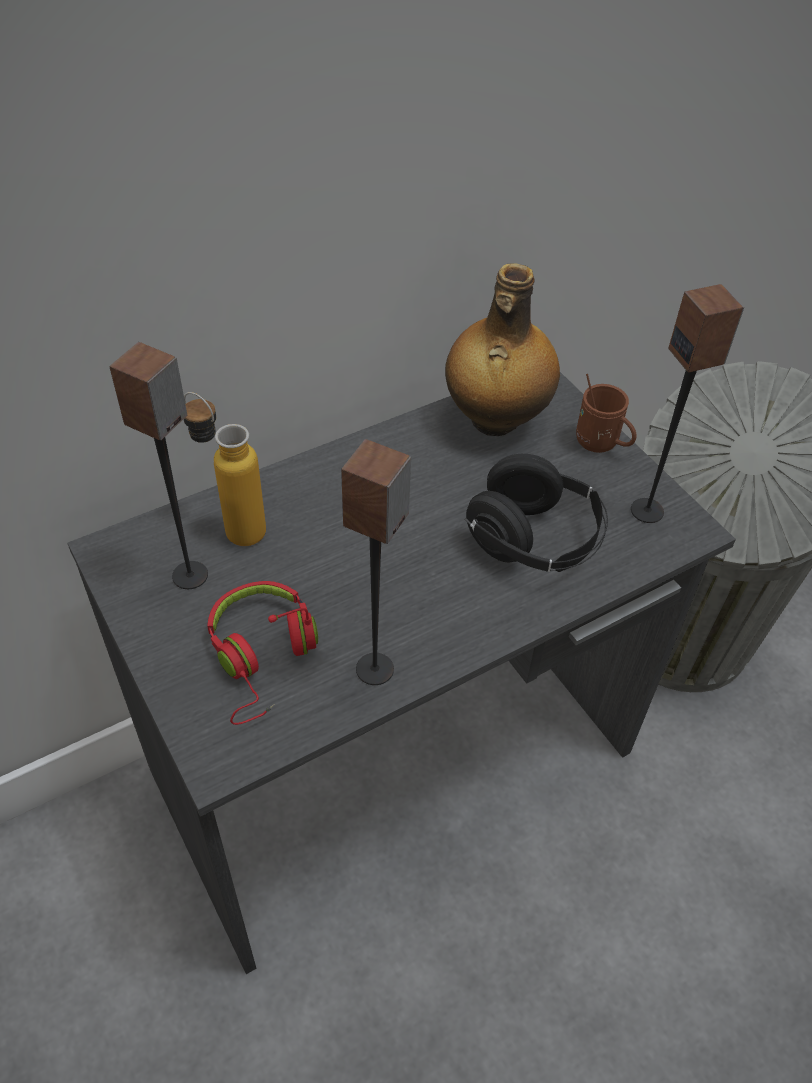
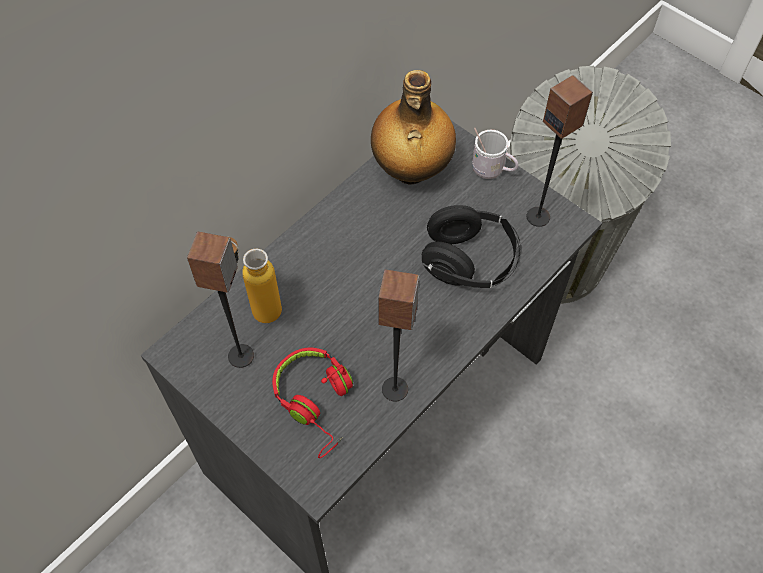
camera: 15 degrees left, 10 degrees up
brown mug [576,374,637,453] -> white mug [472,128,519,179]

